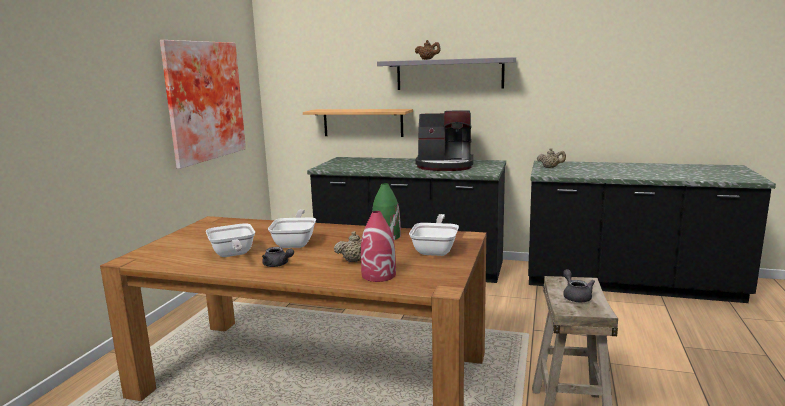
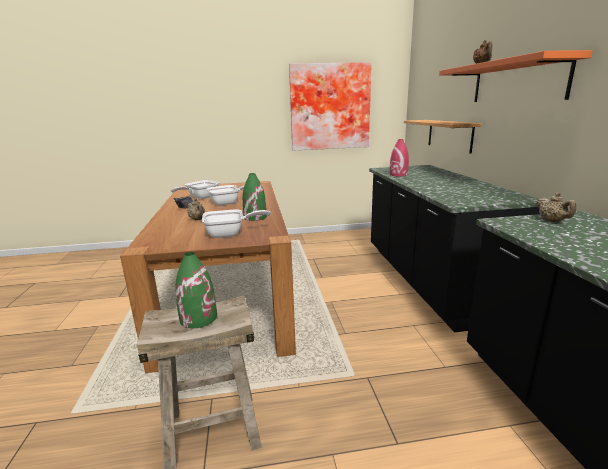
camera: 65 degrees right, 5 degrees up
red vase [361,211,396,282] -> red vase moved to [389,139,409,176]
grey shelf [377,57,516,90] -> orange shelf [439,50,593,102]
coffee machine [415,110,473,171] -> none
grey teapot [563,269,595,302] -> green vase [175,252,217,328]

